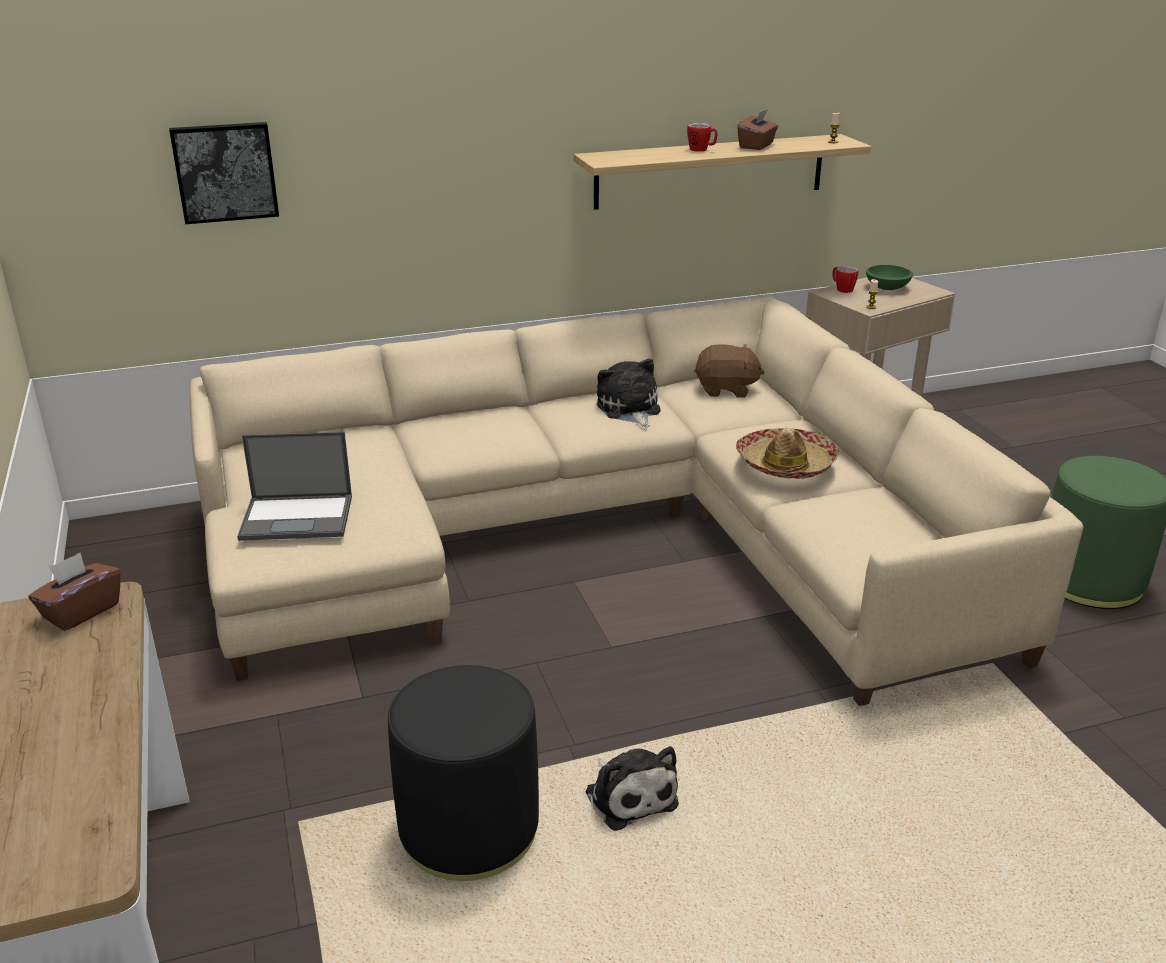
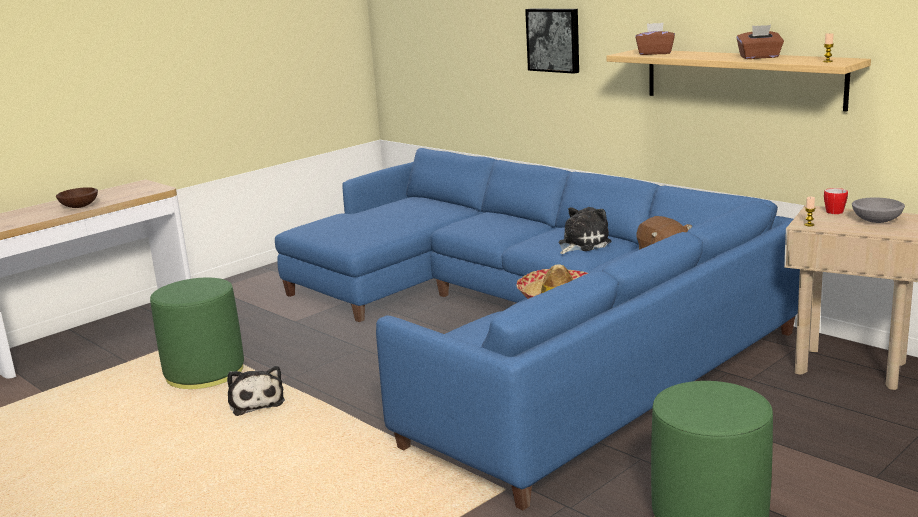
camera: 65 degrees right, 10 degrees down
brown tissue box [29,553,121,631] -> brown tissue box moved to [635,23,675,55]
picture [169,122,279,224] -> picture moved to [525,9,579,74]
beige sofa [189,297,1083,706] -> blue sofa [275,148,800,511]
laptop [237,432,352,541] -> none
black ottoman [388,665,539,881] -> green ottoman [150,277,244,389]
plush toy [585,746,679,831] -> plush toy turned 60 degrees counterclockwise [227,366,285,416]
mug [687,123,718,152] -> none
green bowl [866,265,913,290] -> grey bowl [852,197,905,223]
none -> brown bowl [56,187,98,208]

